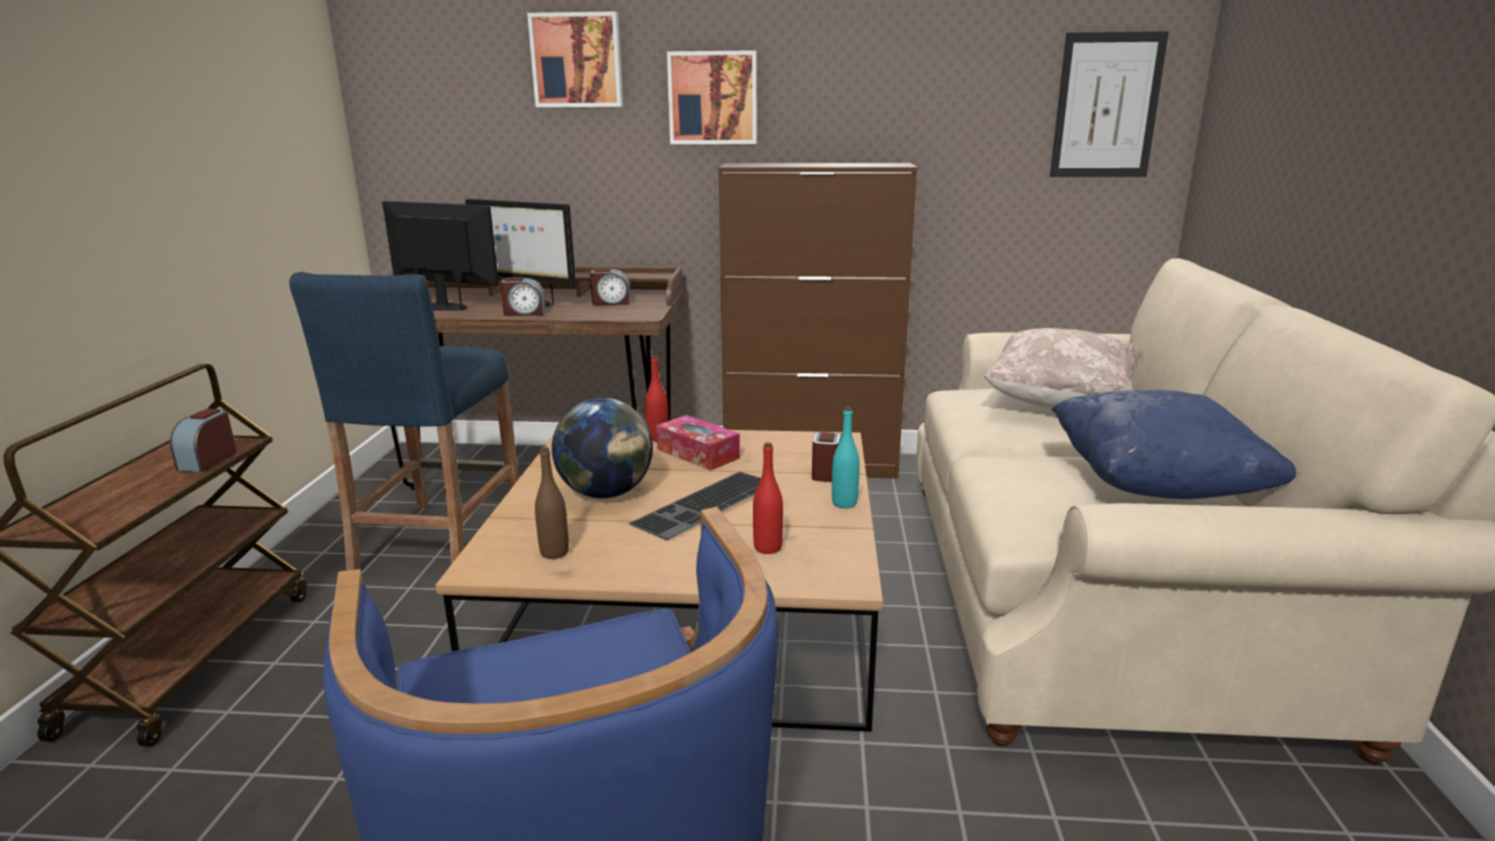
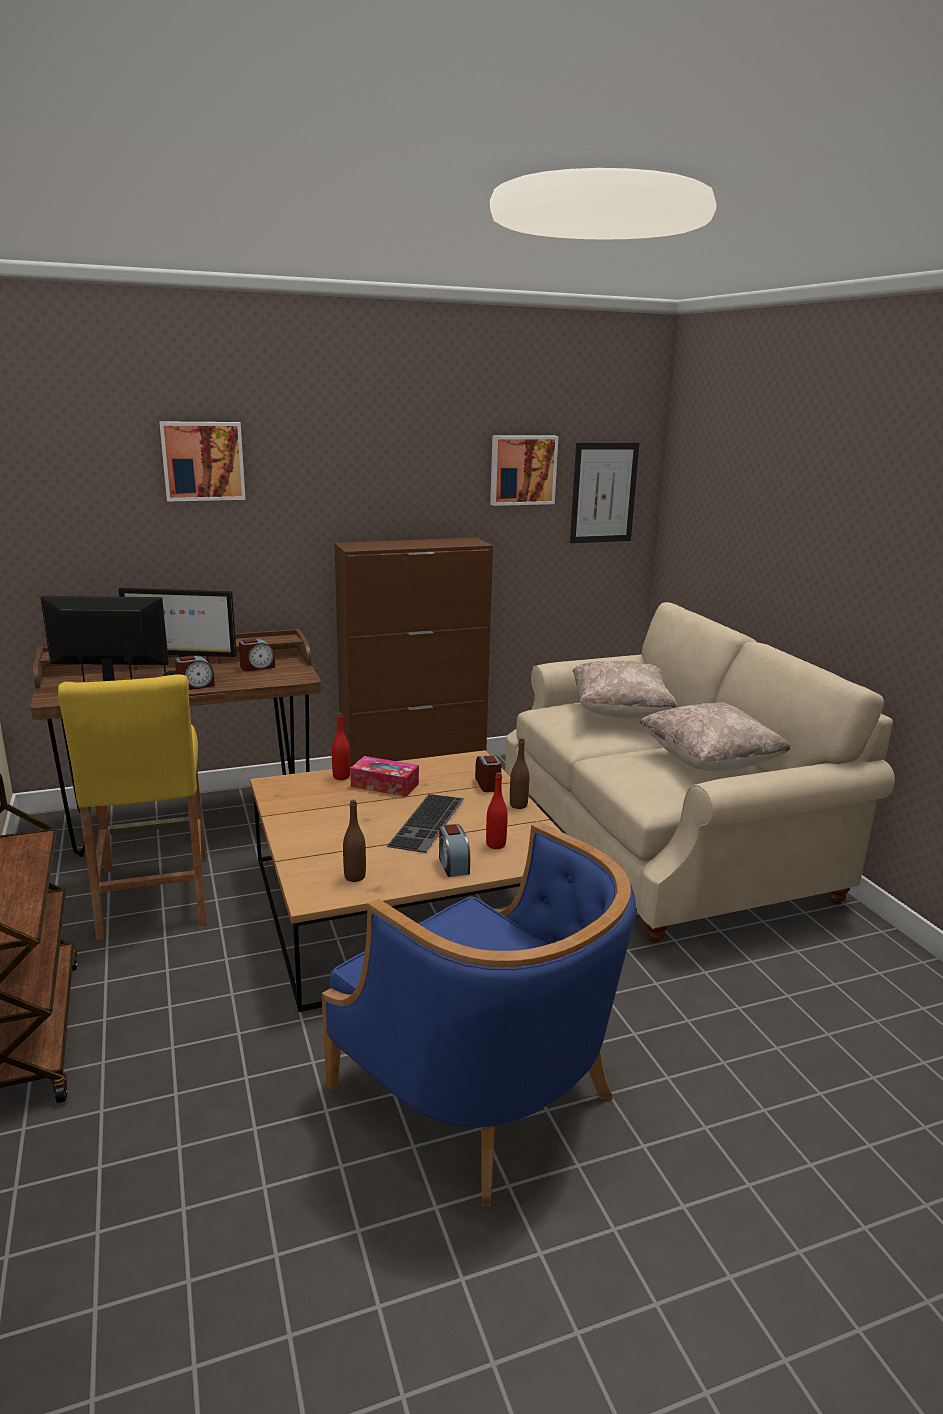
camera: 25 degrees left, 0 degrees up
alarm clock [170,409,237,472] -> alarm clock moved to [439,824,470,877]
blue stool [289,272,519,571] -> yellow stool [58,675,207,940]
globe [552,398,653,498] -> none
picture [667,50,757,144] -> picture moved to [490,435,559,506]
turquoise bottle [832,407,860,508] -> brown bottle [510,738,529,809]
blue pillow [1052,390,1296,499] -> beige pillow [639,703,790,771]

